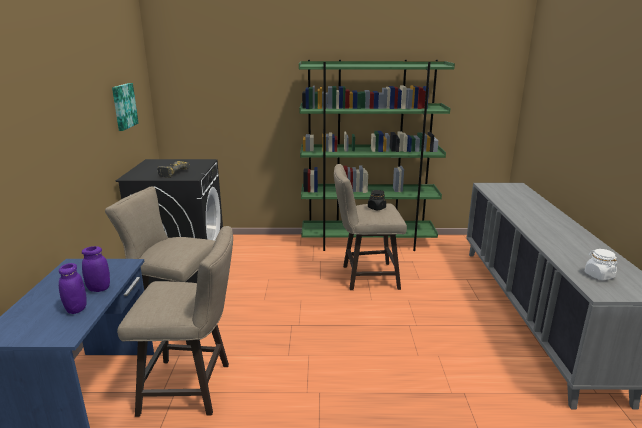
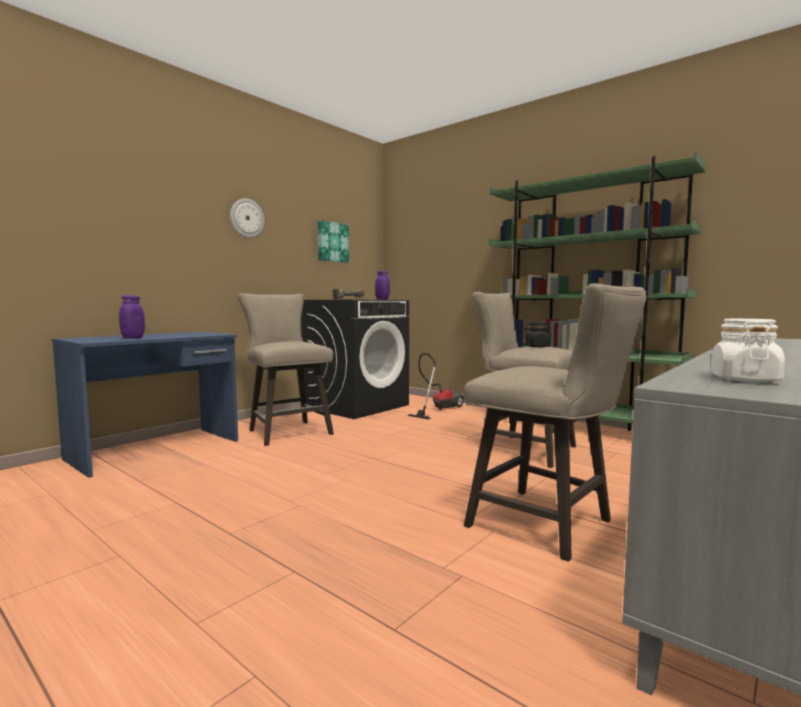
camera: 40 degrees right, 15 degrees down
purple jar [82,246,110,292] -> purple jar moved to [375,271,390,300]
beige stool [117,226,233,417] -> beige stool moved to [464,283,646,562]
none -> wall clock [230,199,265,238]
none -> vacuum cleaner [408,353,464,419]

